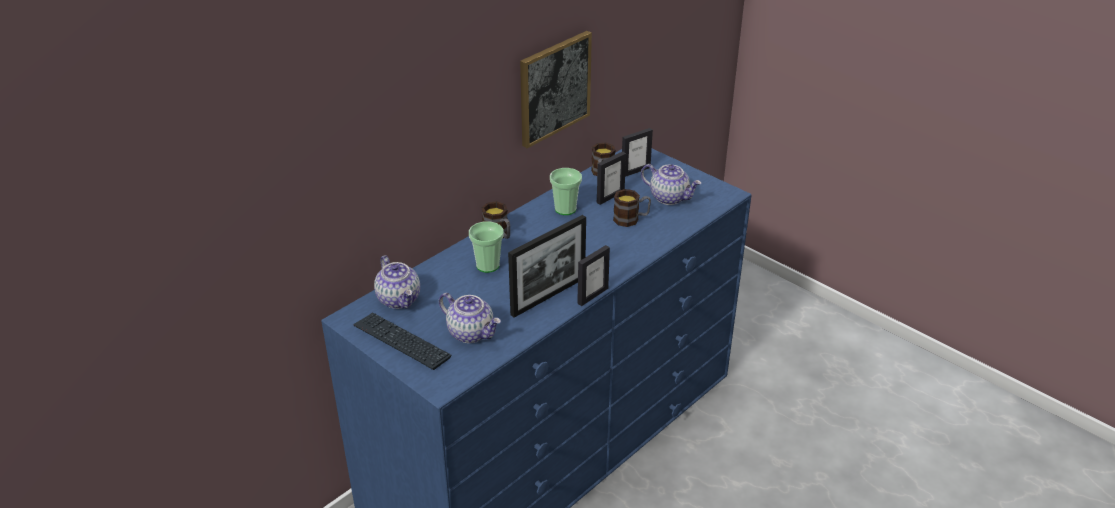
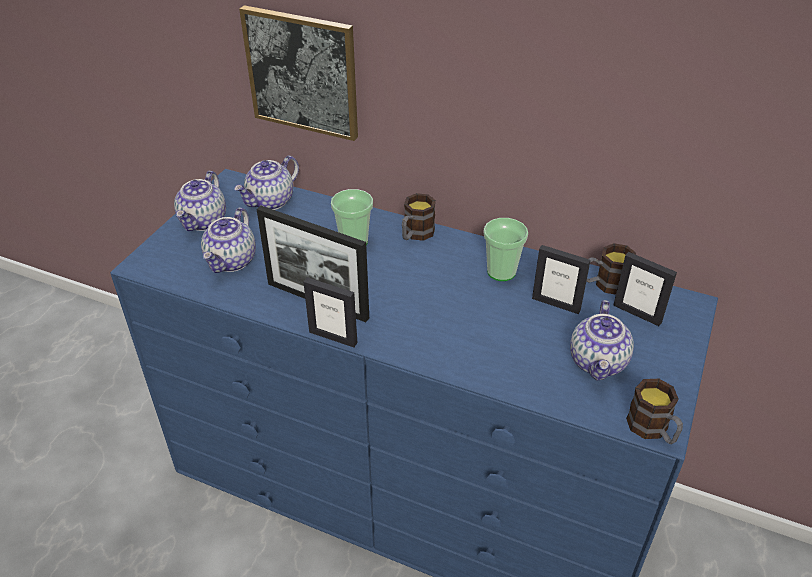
camera: 70 degrees right, 5 degrees up
keyboard [353,312,451,370] -> teapot [174,171,226,231]
picture [520,31,592,148] -> picture moved to [239,5,358,141]
mug [613,189,651,227] -> mug moved to [626,379,683,444]

